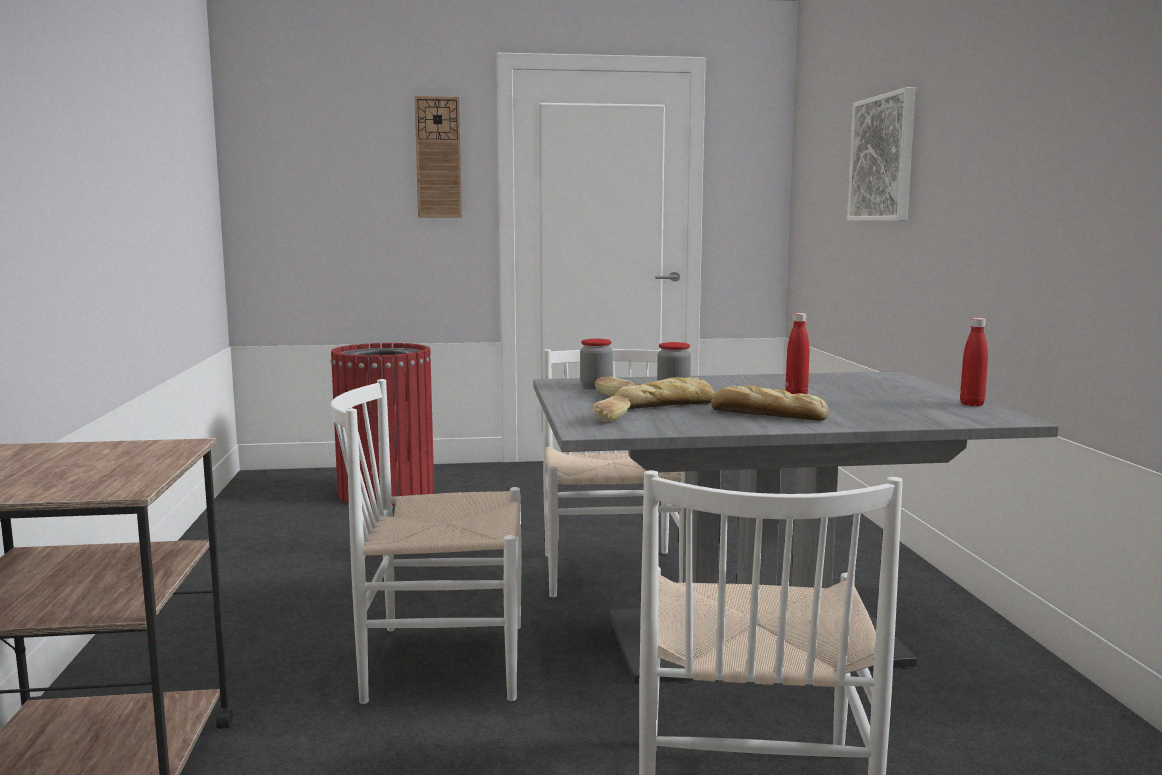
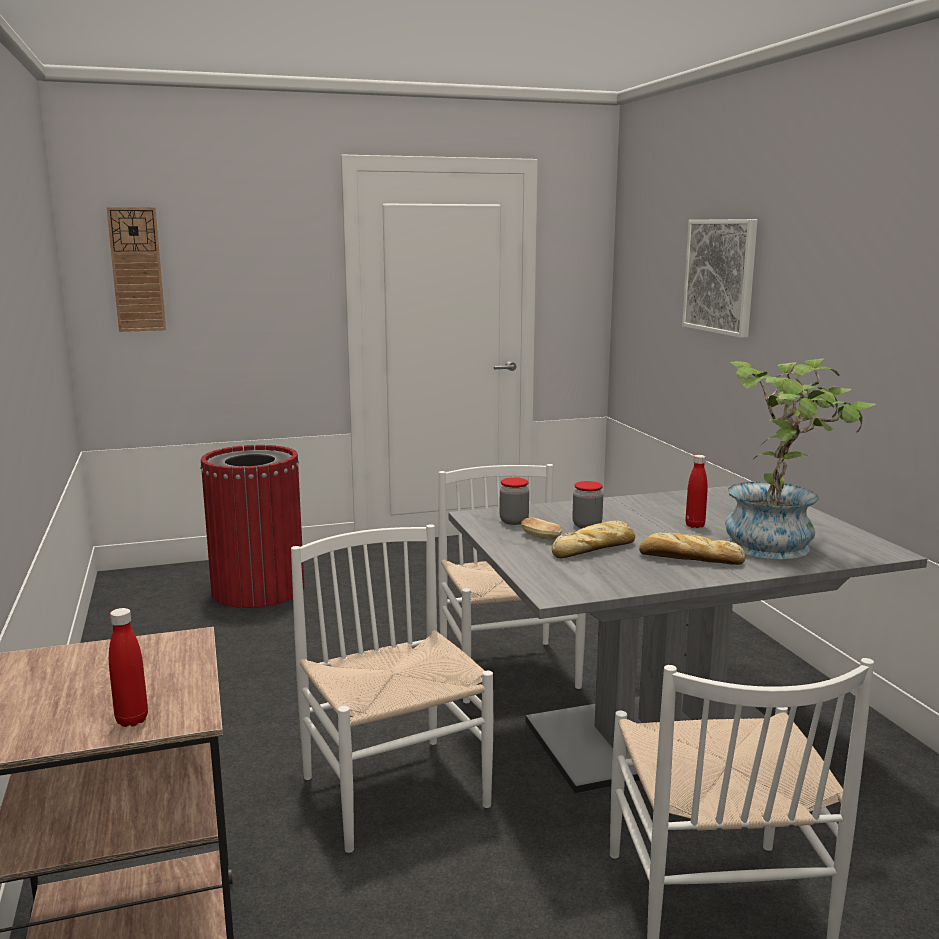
camera: 10 degrees left, 5 degrees up
white chair [331,379,521,704] -> white chair turned 75 degrees clockwise [291,524,493,853]
wall clock [414,96,462,218] -> wall clock moved to [107,207,166,332]
bread [592,396,631,422] -> none
red bottle [960,318,988,406] -> red bottle moved to [109,608,148,727]
none -> potted plant [725,358,876,559]

